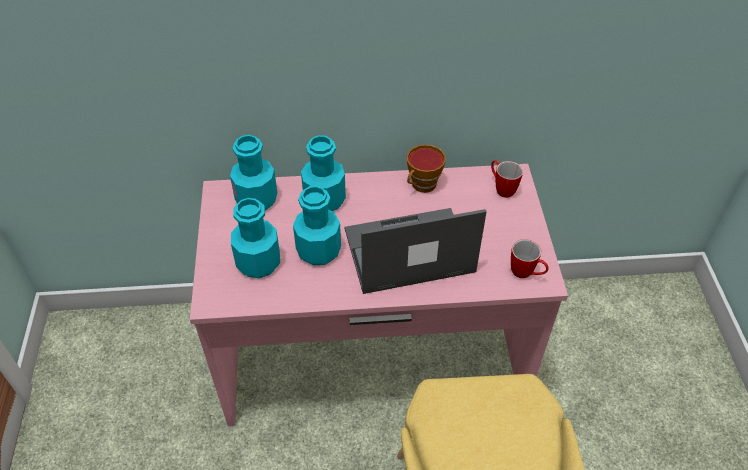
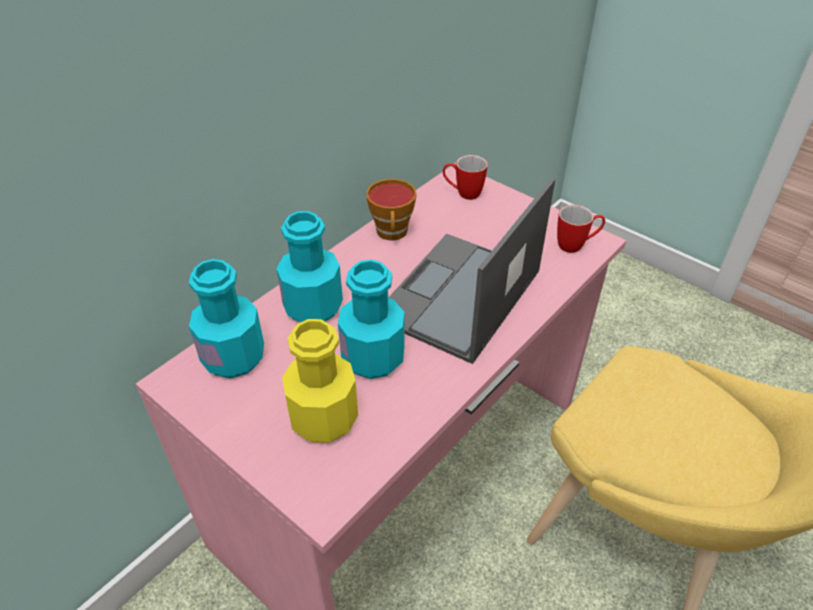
camera: 45 degrees left, 5 degrees down
turquoise bottle [231,198,280,278] -> yellow bottle [282,319,358,443]

